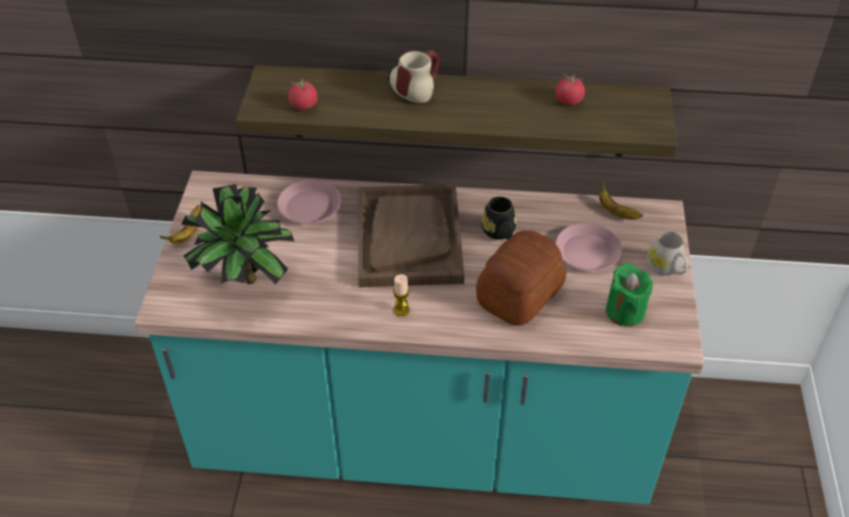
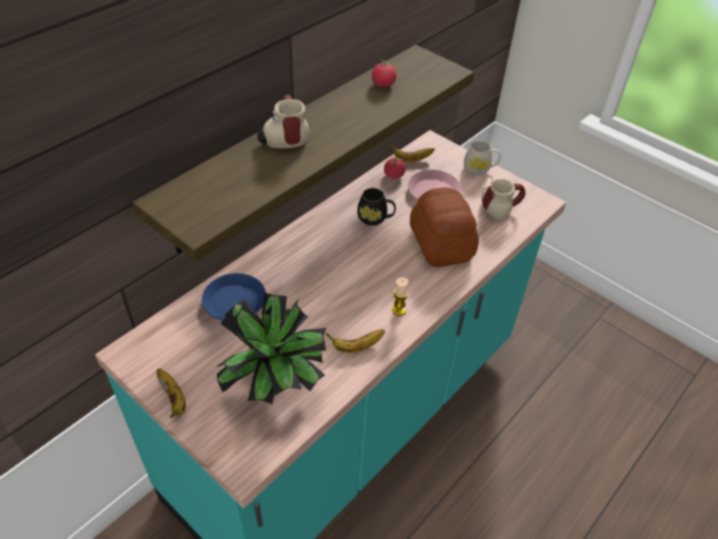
camera: 55 degrees left, 0 degrees up
pink plate [277,180,341,224] -> blue plate [202,273,266,321]
tomato [288,78,318,110] -> tomato moved to [384,156,406,179]
brown tray [358,184,464,287] -> none
green candle [606,263,653,327] -> mug [481,179,526,220]
none -> banana [325,329,385,353]

